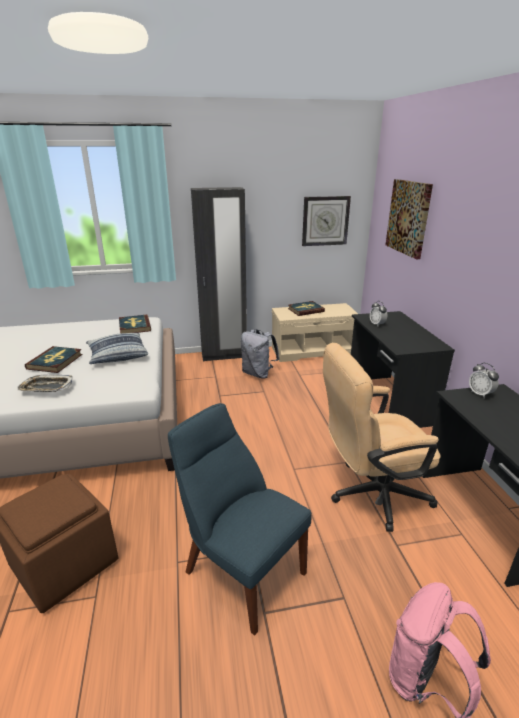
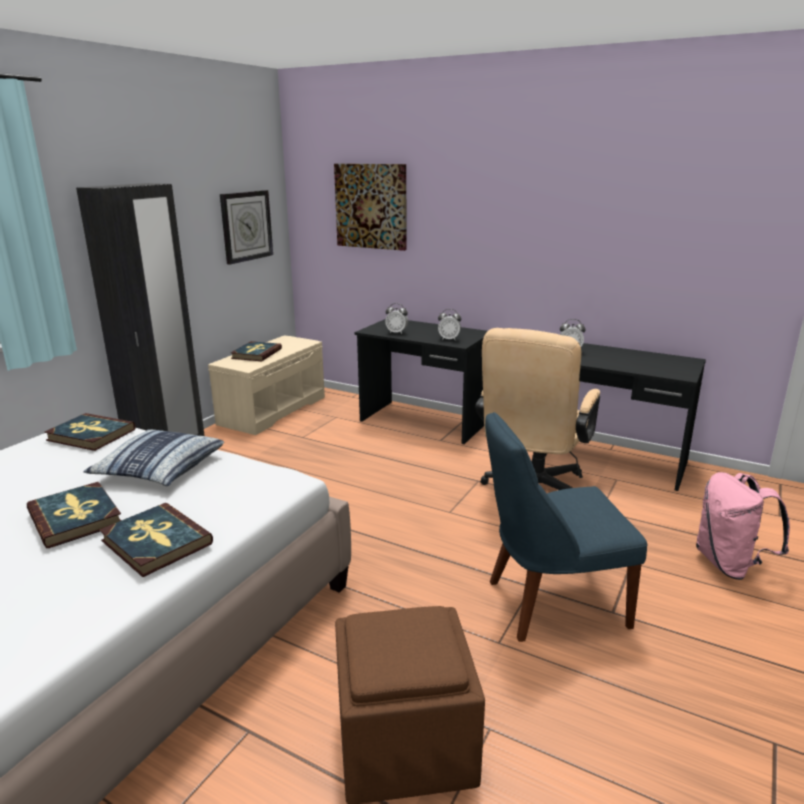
camera: 50 degrees left, 5 degrees down
tray [17,375,73,392] -> book [99,503,213,577]
grey backpack [241,329,279,379] -> none
none -> alarm clock [438,309,461,341]

